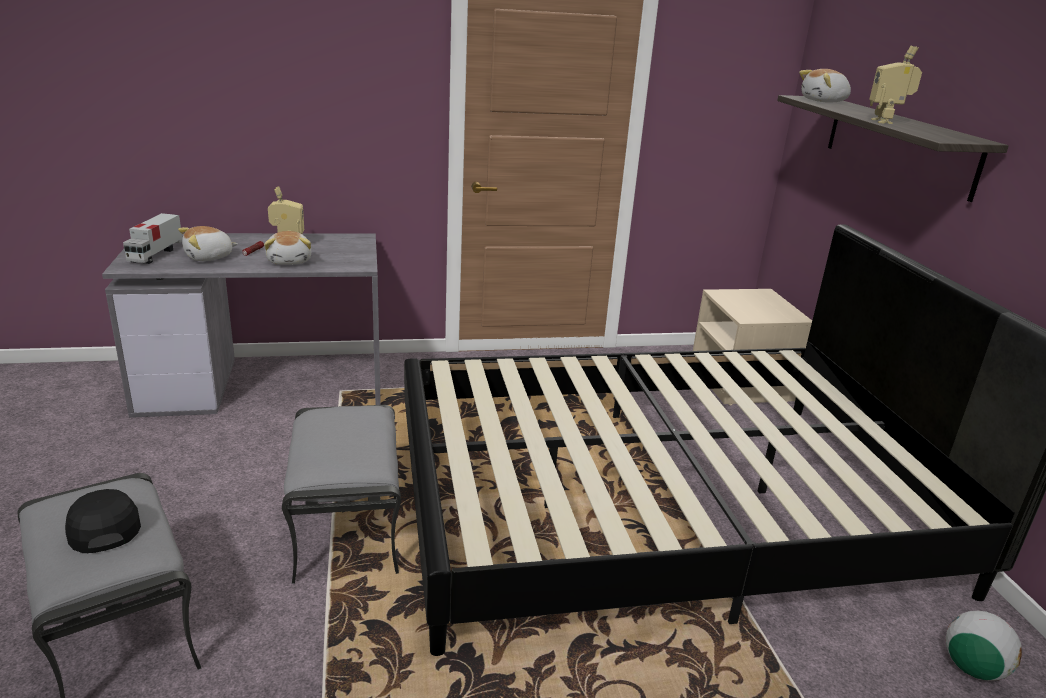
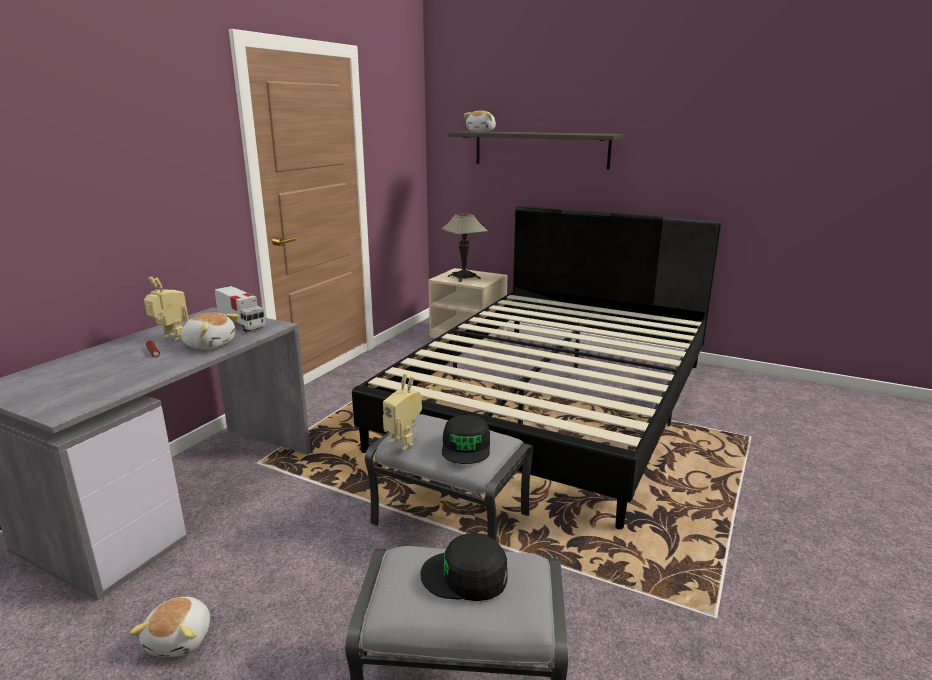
camera: 50 degrees left, 5 degrees down
toy truck [123,213,182,264] -> toy truck moved to [214,286,265,332]
plush toy [178,226,238,261] -> plush toy moved to [129,597,210,657]
toy robot [869,46,922,124] -> toy robot moved to [383,374,422,450]
football [945,611,1022,681] -> none
none -> table lamp [441,213,488,282]
none -> black cap [442,415,490,464]

